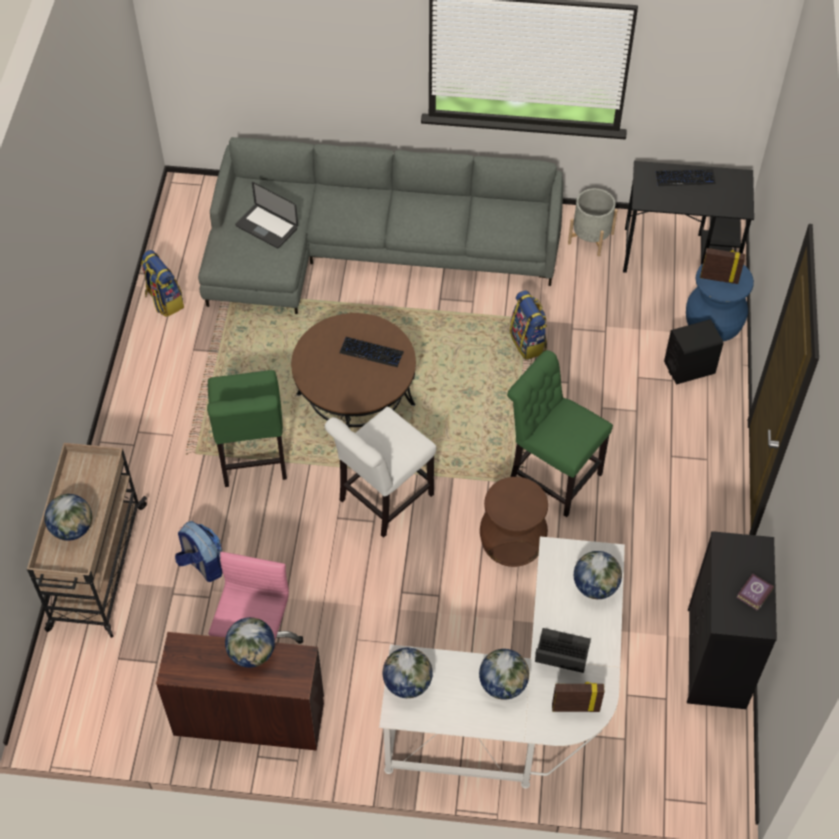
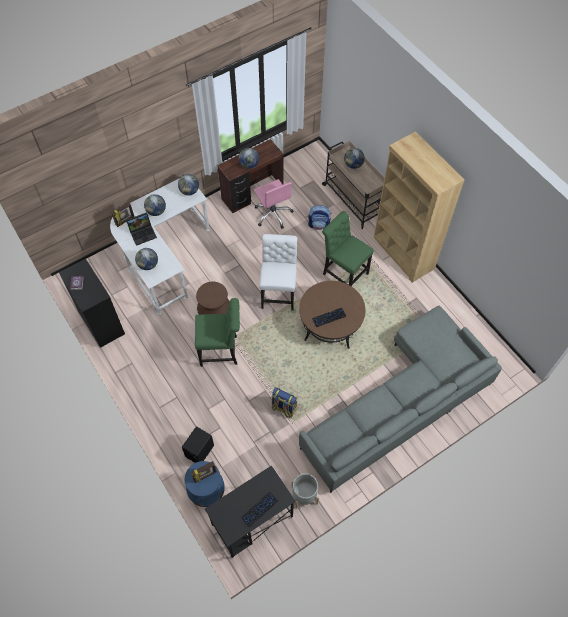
camera: 140 degrees right, 5 degrees up
backpack [141,250,184,317] -> none
laptop [235,182,298,248] -> none
none -> brown bookcase [374,131,464,283]

